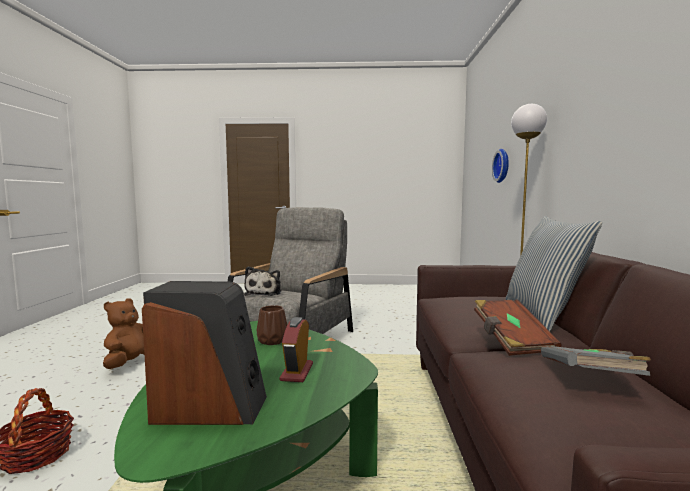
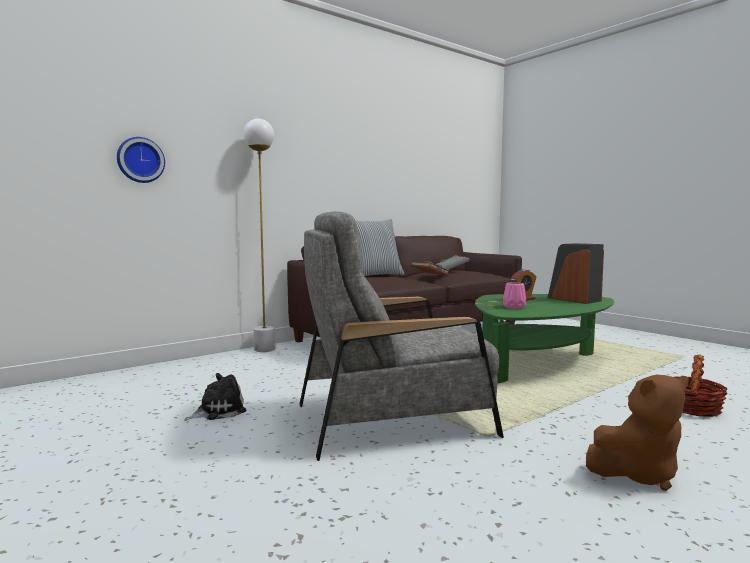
camera: 130 degrees left, 0 degrees up
plush toy [244,266,281,296] -> plush toy moved to [184,373,246,421]
brown vase [256,305,287,345] -> pink vase [503,282,526,309]

